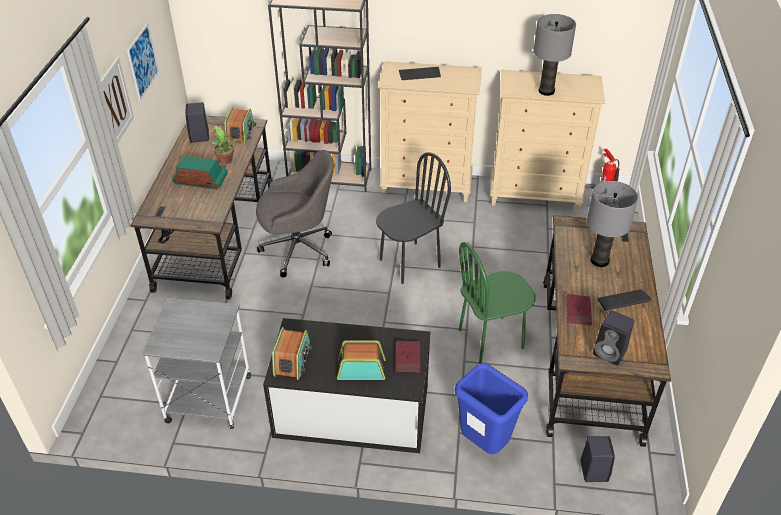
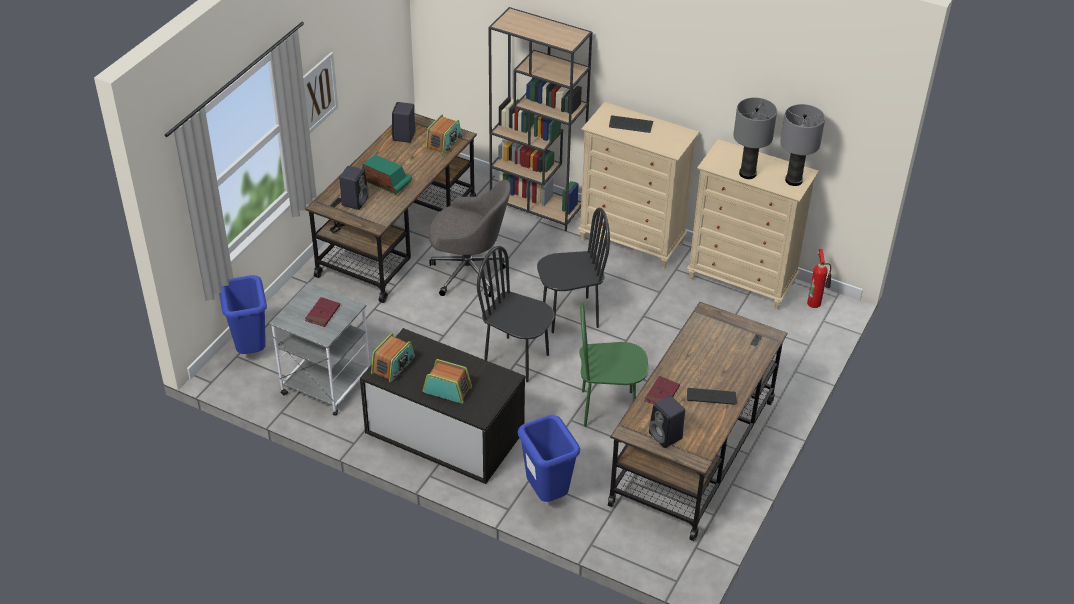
camera: 20 degrees right, 0 degrees up
picture [127,23,159,101] -> none
potted plant [211,126,240,164] -> none
red book [396,341,420,373] -> red book moved to [305,297,340,327]
black speaker [580,436,615,482] -> black speaker moved to [339,166,368,210]
grey table lamp [587,181,638,267] -> grey table lamp moved to [780,104,825,186]
none -> blue trash can [219,275,267,354]
none -> black chair [477,246,554,382]

